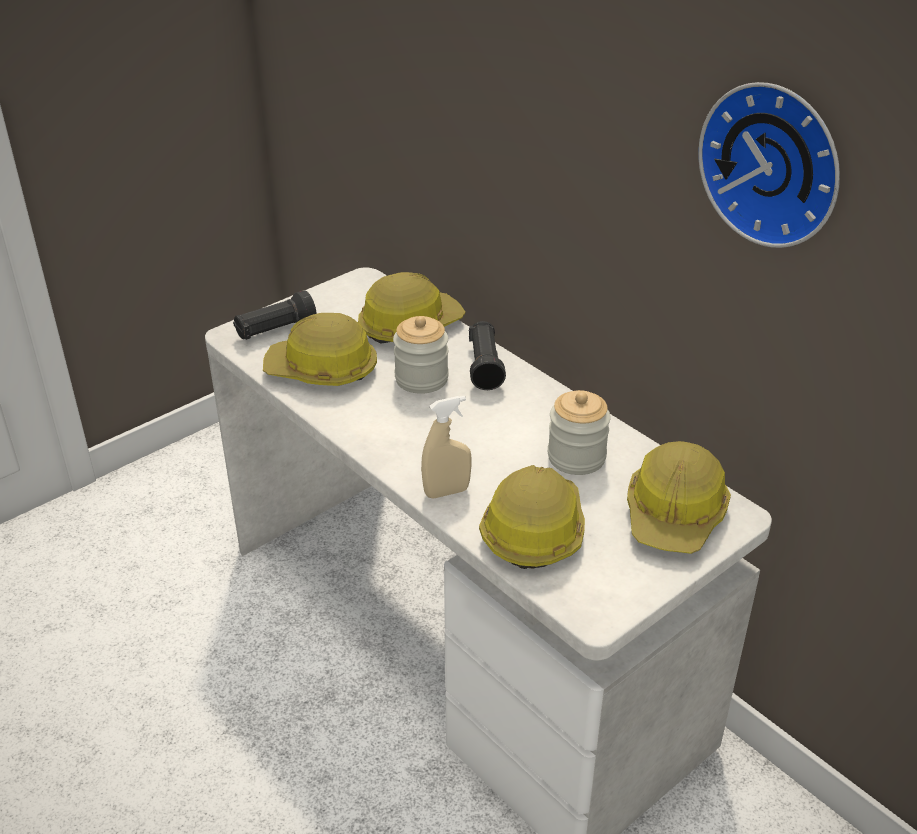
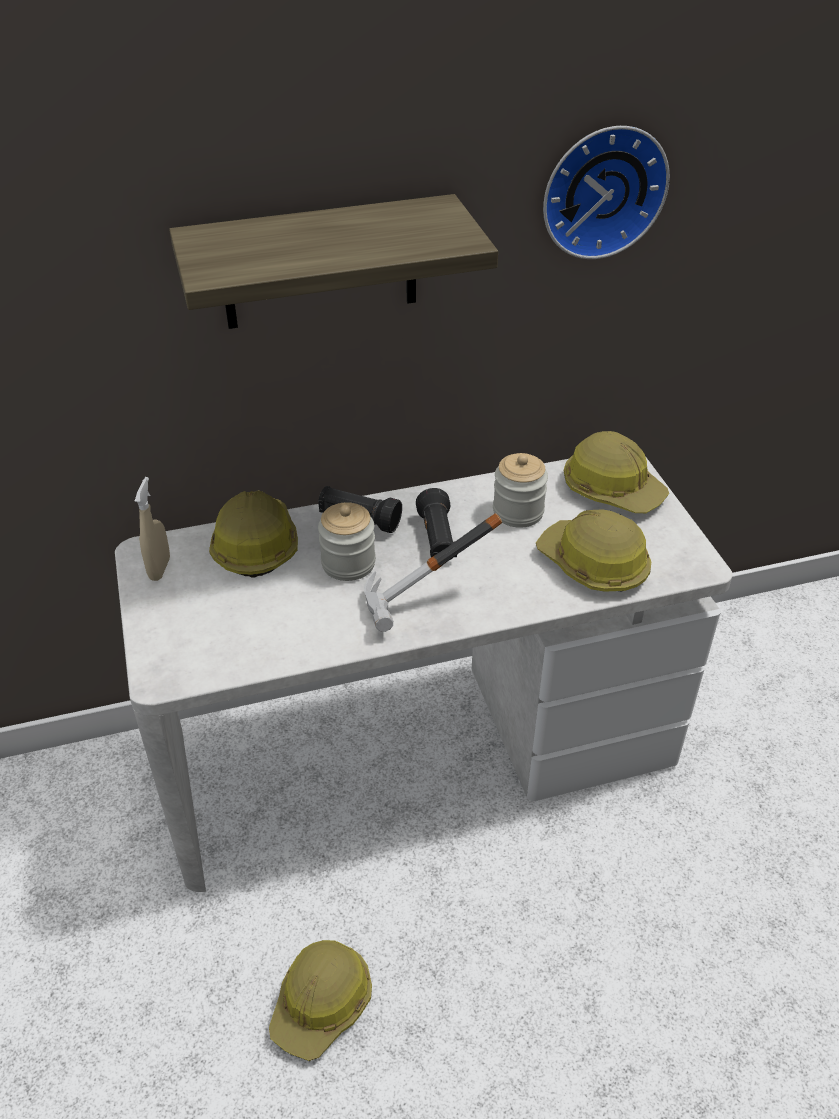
camera: 65 degrees left, 5 degrees up
black flashlight [233,290,316,340] -> black flashlight moved to [416,488,457,560]
hard hat [263,313,377,386] -> hard hat moved to [269,940,372,1061]
beige spray bottle [421,396,472,498] -> beige spray bottle moved to [135,477,170,581]
none -> shelf [169,194,498,329]
none -> hammer [364,513,502,632]

